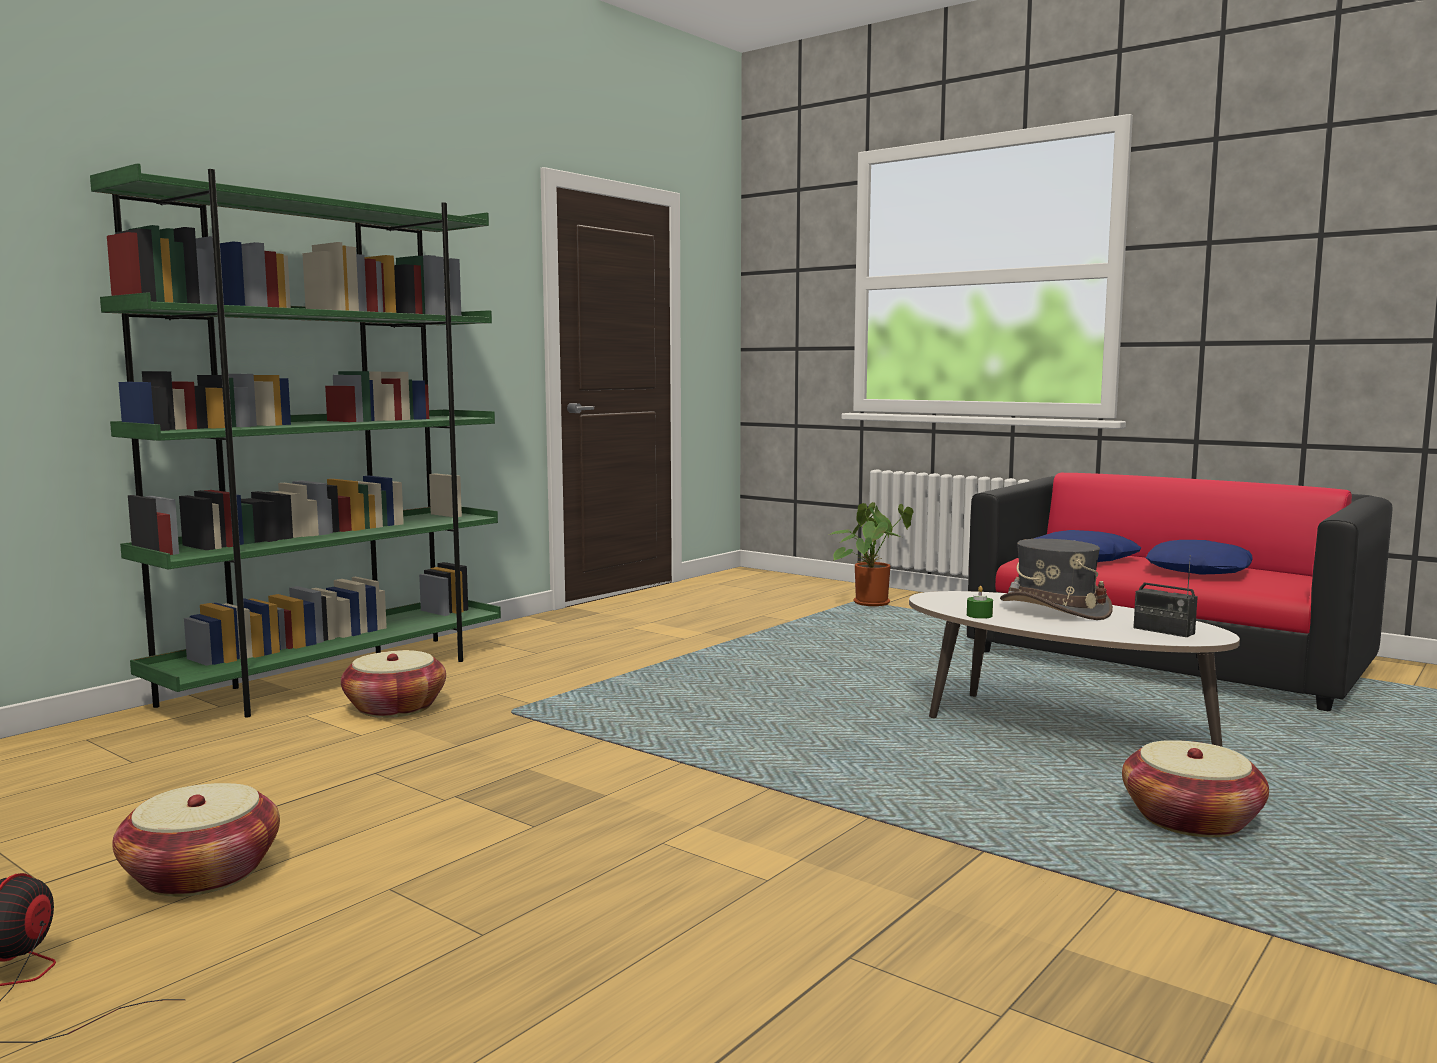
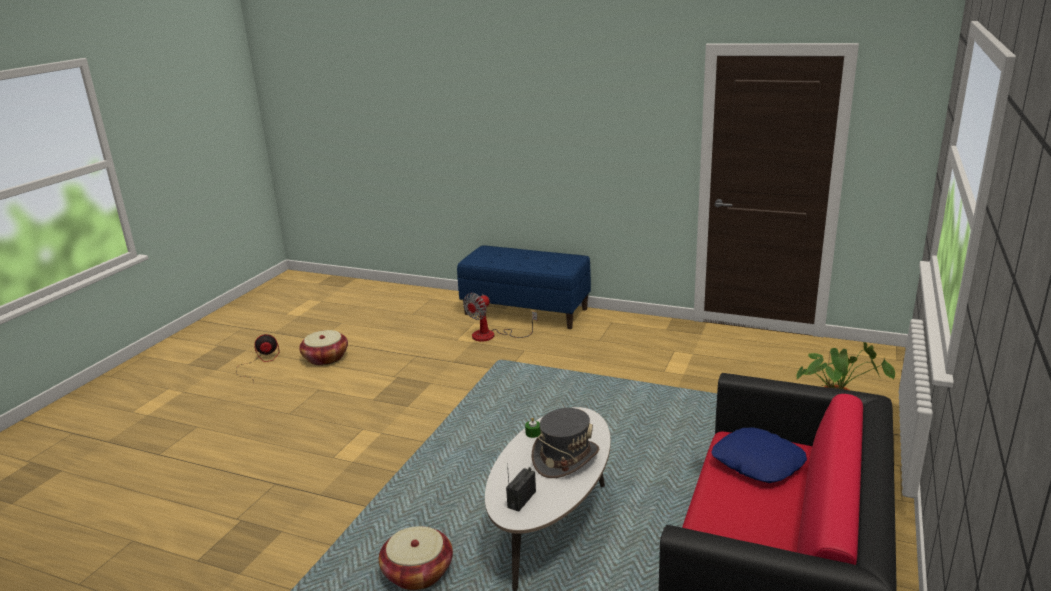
camera: 75 degrees right, 15 degrees up
green bookcase [90,163,501,718] -> blue bench [457,245,591,329]
basket [341,650,446,718] -> fan [463,293,537,342]
blue pillow [1146,540,1253,575] -> none

